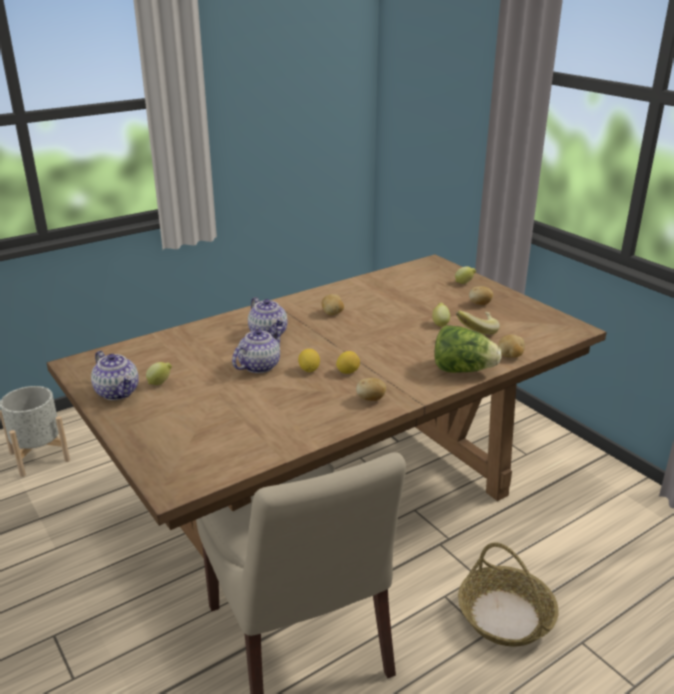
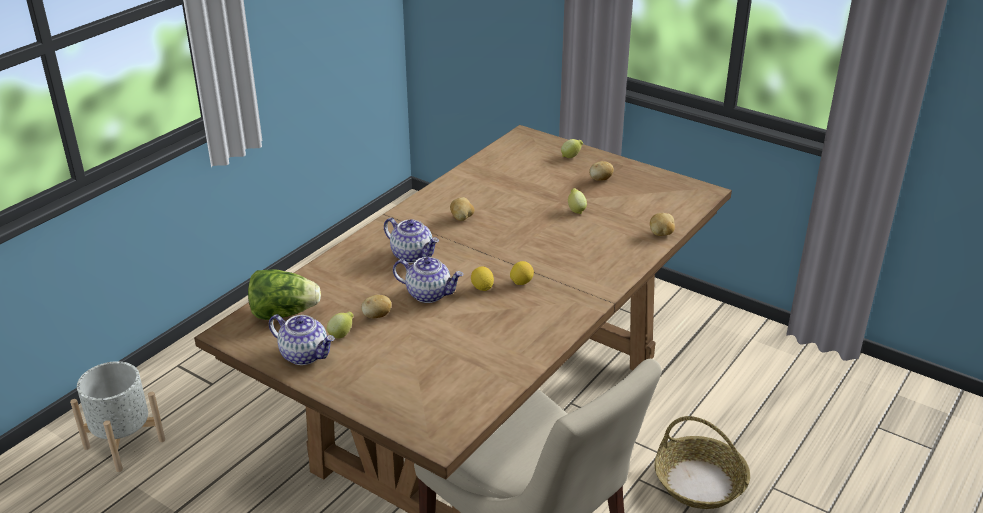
camera: 20 degrees left, 5 degrees up
teapot [232,327,283,373] -> teapot turned 90 degrees clockwise [393,257,464,303]
potato [356,378,386,401] -> potato moved to [361,295,391,318]
lettuce [434,325,502,373] -> lettuce moved to [248,269,321,320]
banana [456,310,500,335] -> none

